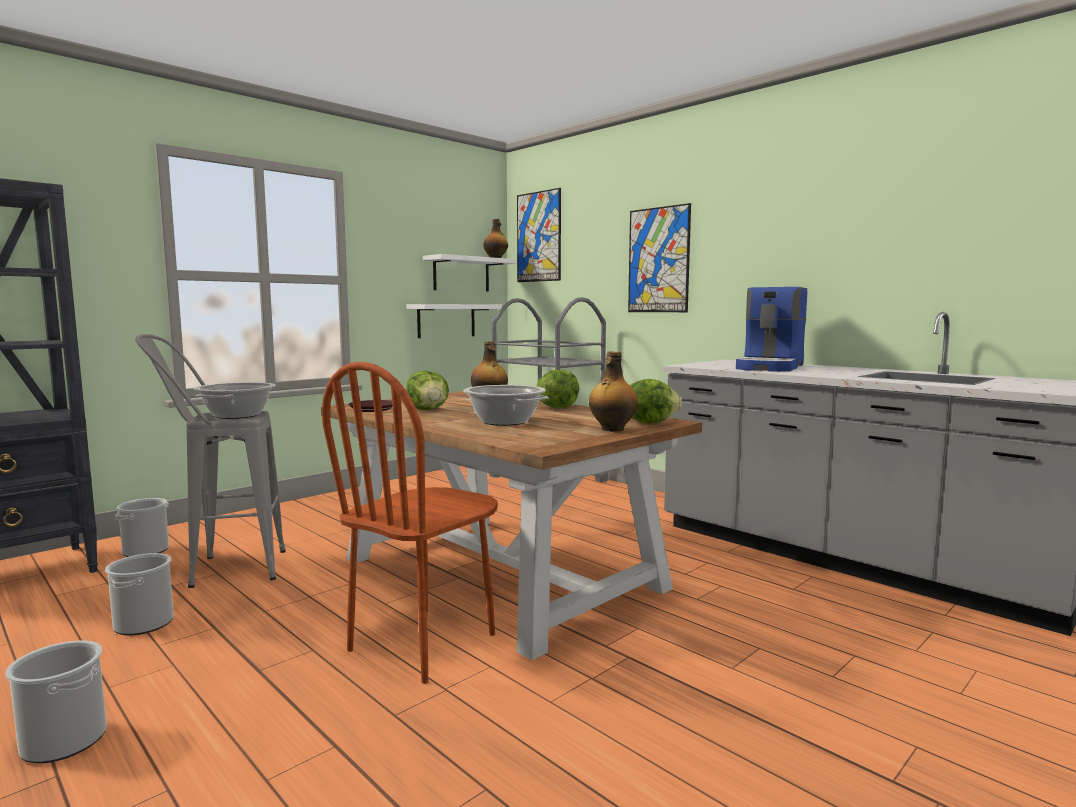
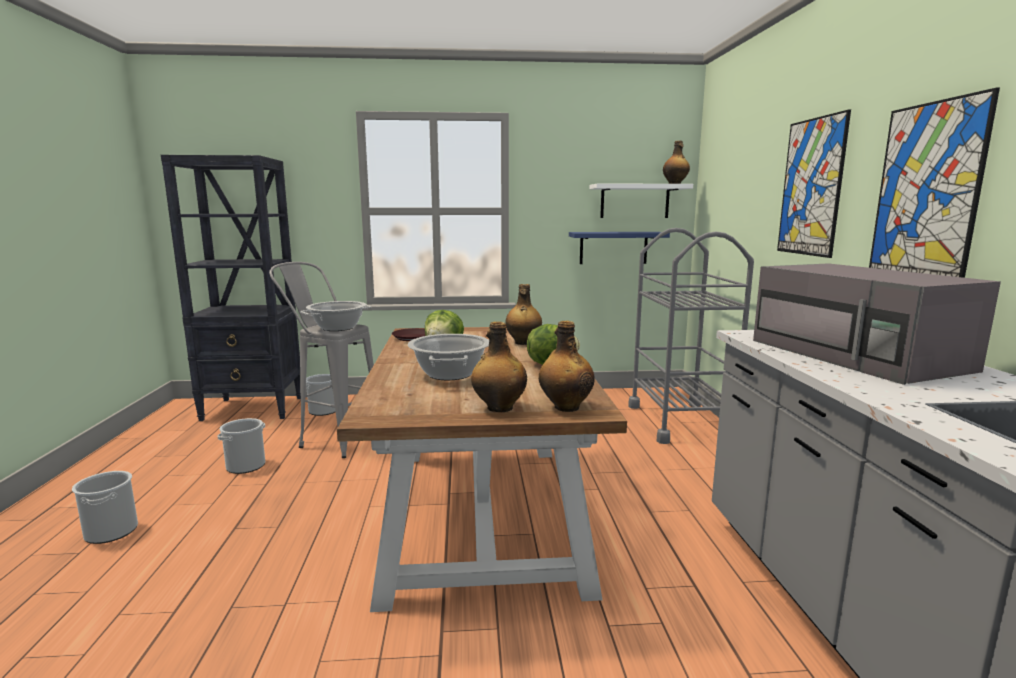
camera: 40 degrees right, 5 degrees up
brown chair [322,361,498,684] -> none
white shelf [406,304,502,338] -> blue shelf [569,232,670,264]
picture [517,188,561,282] -> picture moved to [869,88,1000,278]
lettuce [630,379,682,423] -> bottle [539,321,595,412]
coffee machine [736,287,807,372] -> grey microwave [753,263,1001,385]

